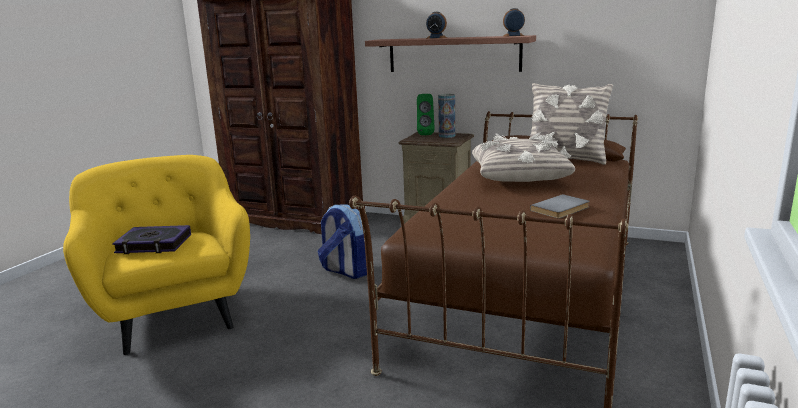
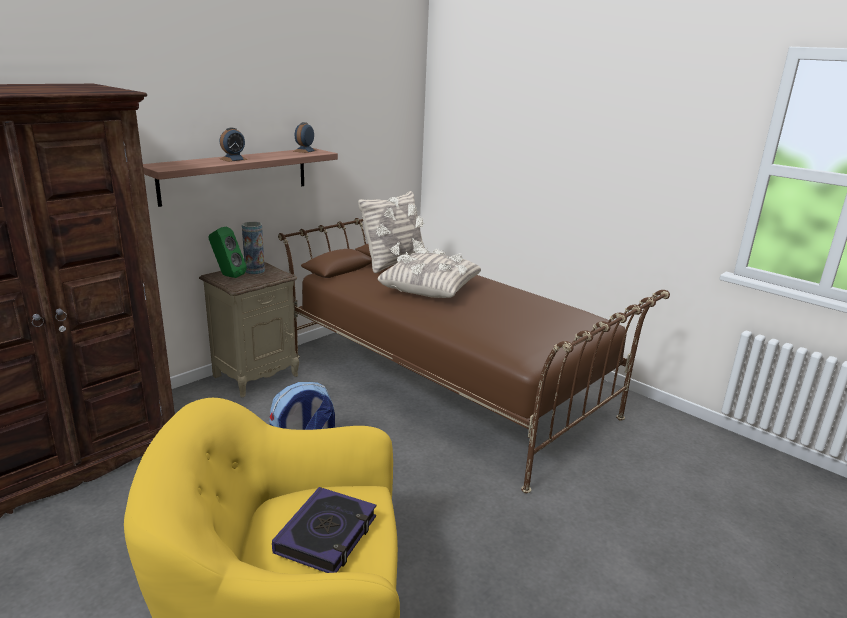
camera: 70 degrees left, 5 degrees up
grey book [530,194,590,219] -> none

